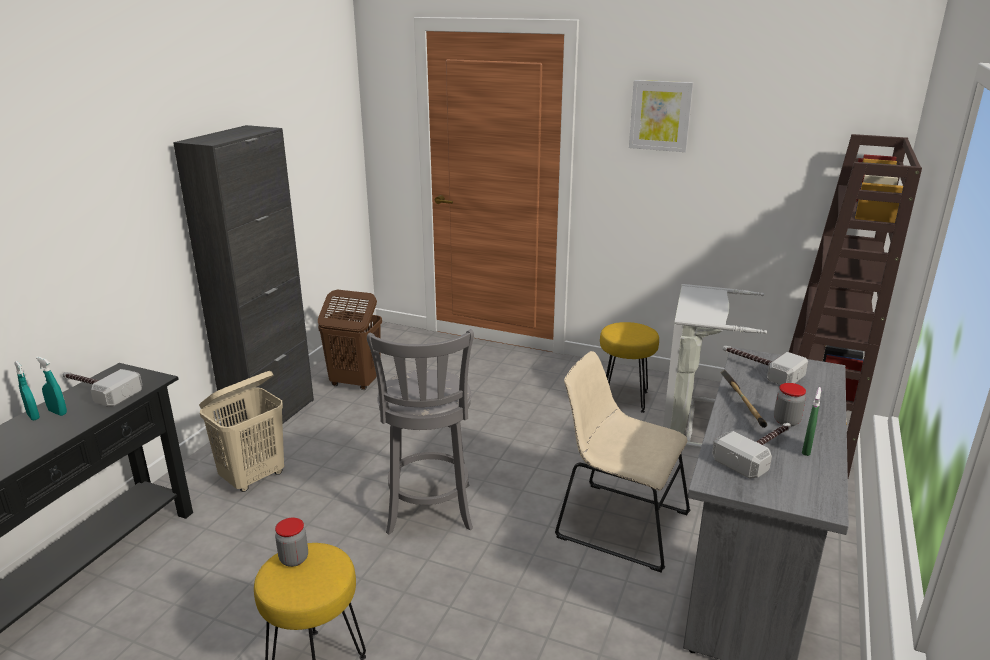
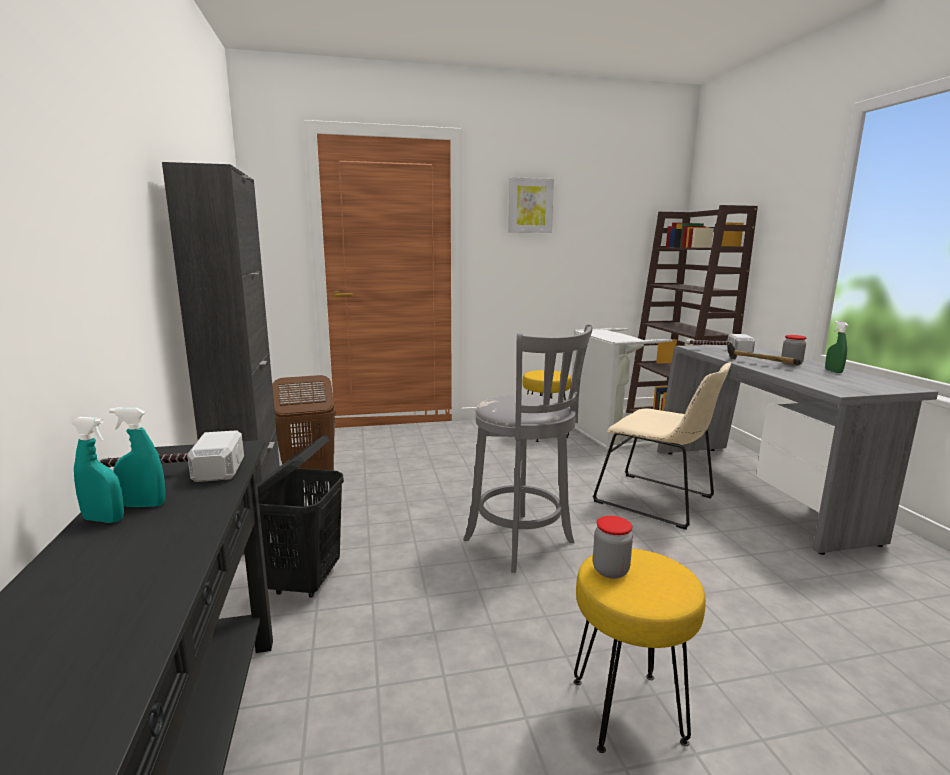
camera: 35 degrees left, 10 degrees down
beige laundry basket [199,371,284,492] -> black laundry basket [257,435,344,598]
beige chair [555,351,691,572] -> beige chair turned 135 degrees counterclockwise [593,362,731,530]
hammer [712,423,791,479] -> none

